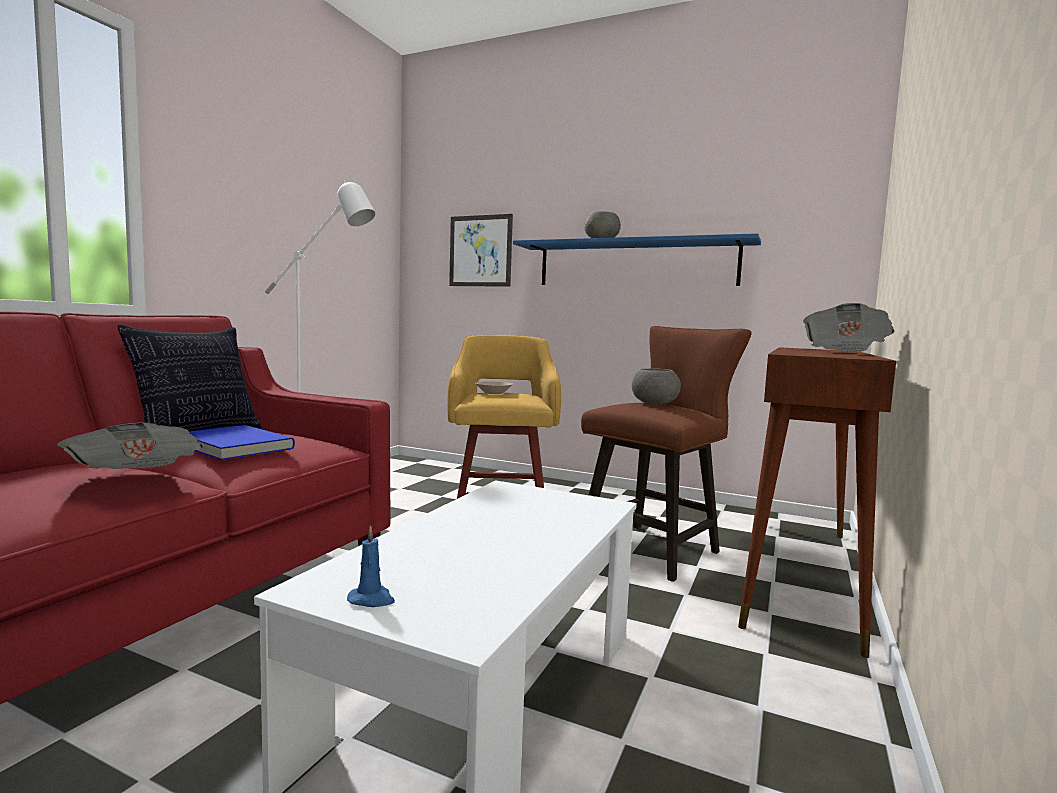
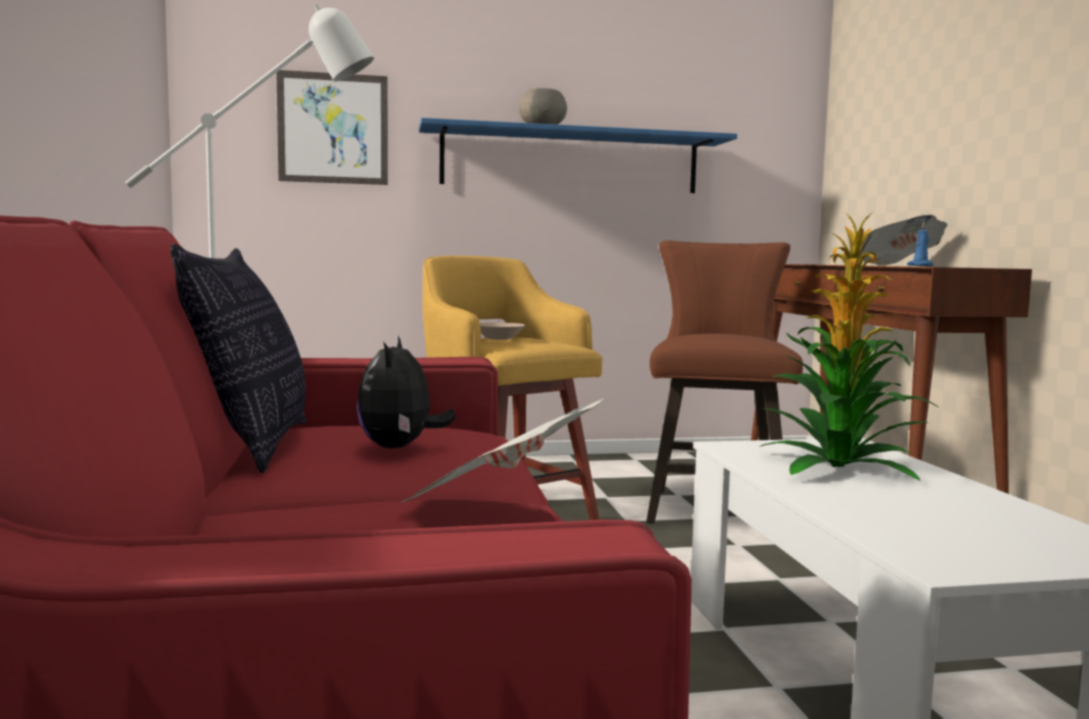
camera: 35 degrees left, 0 degrees up
blue book [188,425,295,460] -> plush toy [357,336,456,448]
blue candle [347,525,395,607] -> blue candle moved to [907,221,934,267]
grey bowl [632,368,681,405] -> none
none -> potted plant [759,211,938,481]

